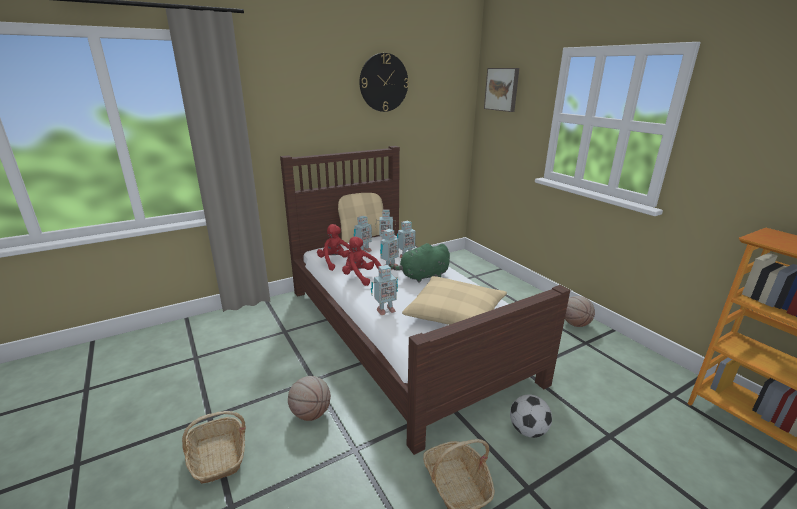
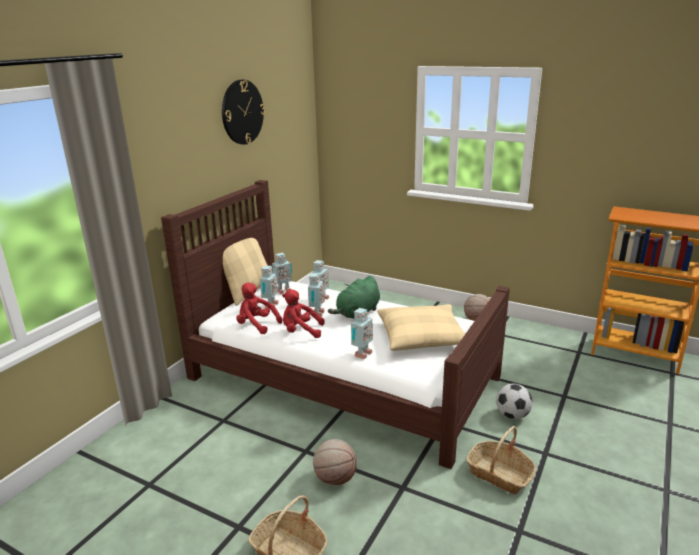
camera: 30 degrees left, 0 degrees up
picture [484,68,519,112] -> none

